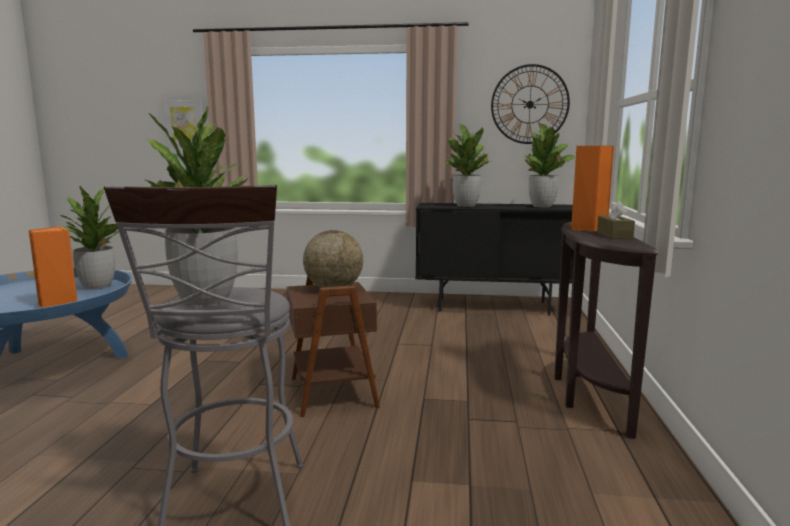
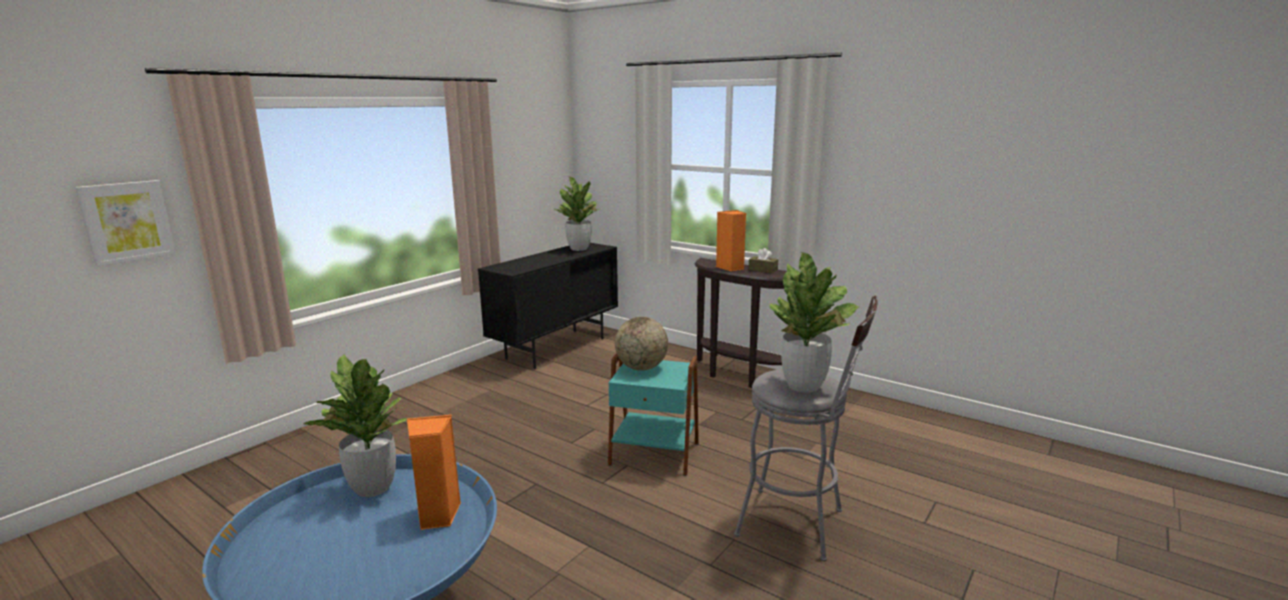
camera: 60 degrees left, 5 degrees up
brown side table [287,276,380,417] -> turquoise side table [608,353,699,476]
potted plant [442,124,493,207] -> none
wall clock [491,64,570,144] -> none

